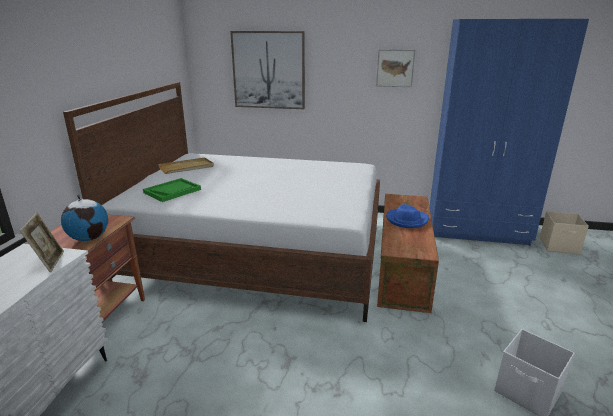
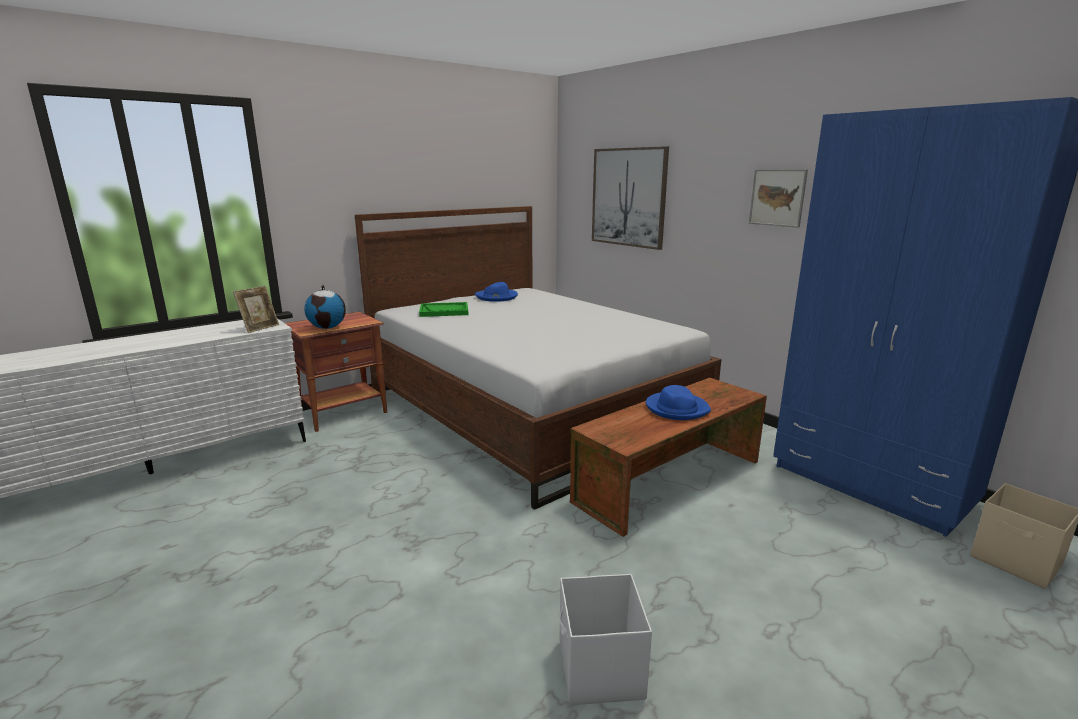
camera: 40 degrees right, 5 degrees down
beige tray [158,157,214,174] -> blue hat [475,282,518,302]

